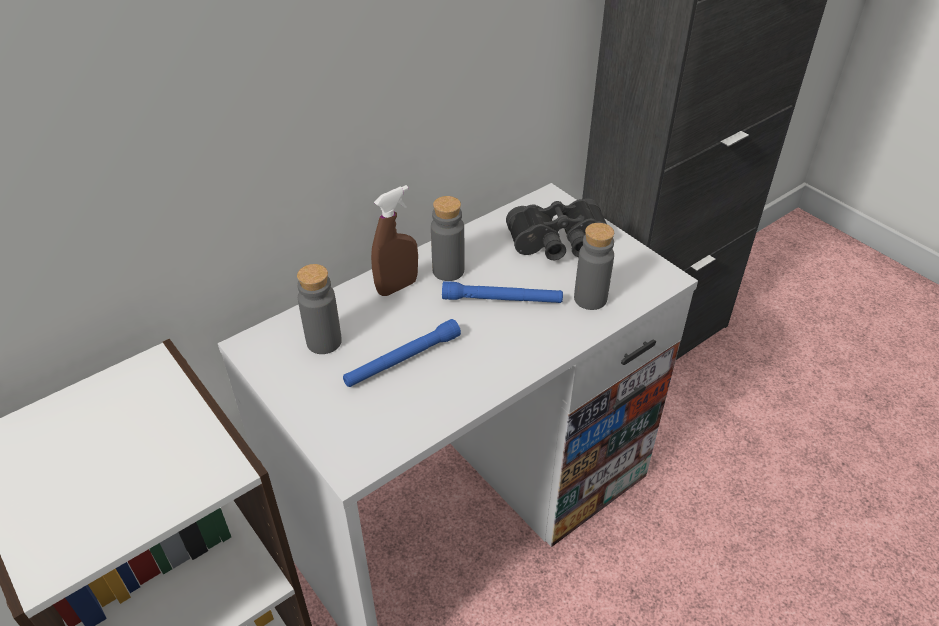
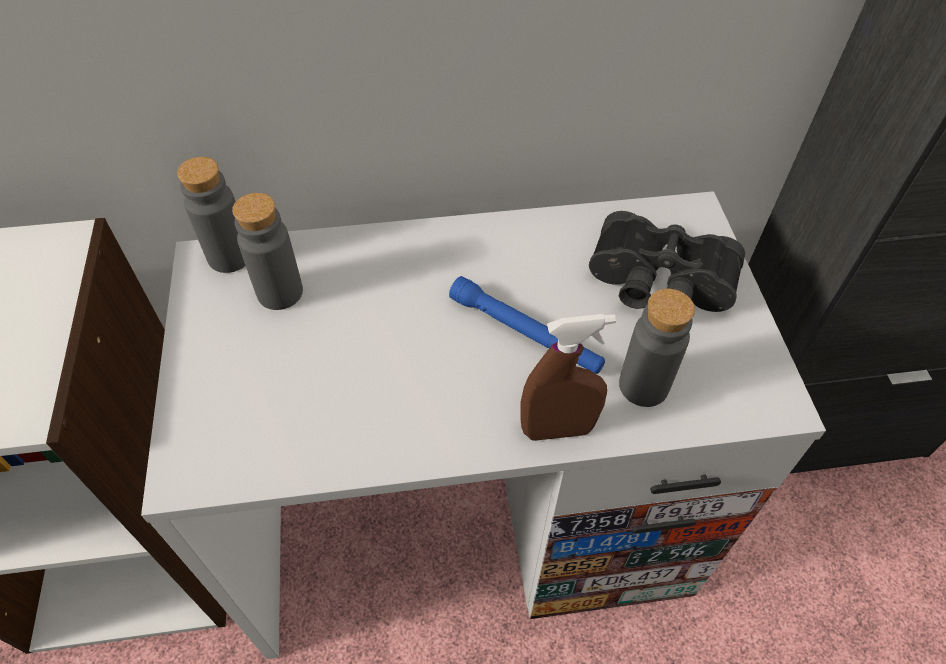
camera: 30 degrees right, 10 degrees up
blue flashlight [343,319,461,387] -> none
brown spray bottle [371,185,418,296] -> brown spray bottle moved to [520,314,616,441]
grey bottle [431,196,464,281] -> grey bottle moved to [177,157,245,273]

